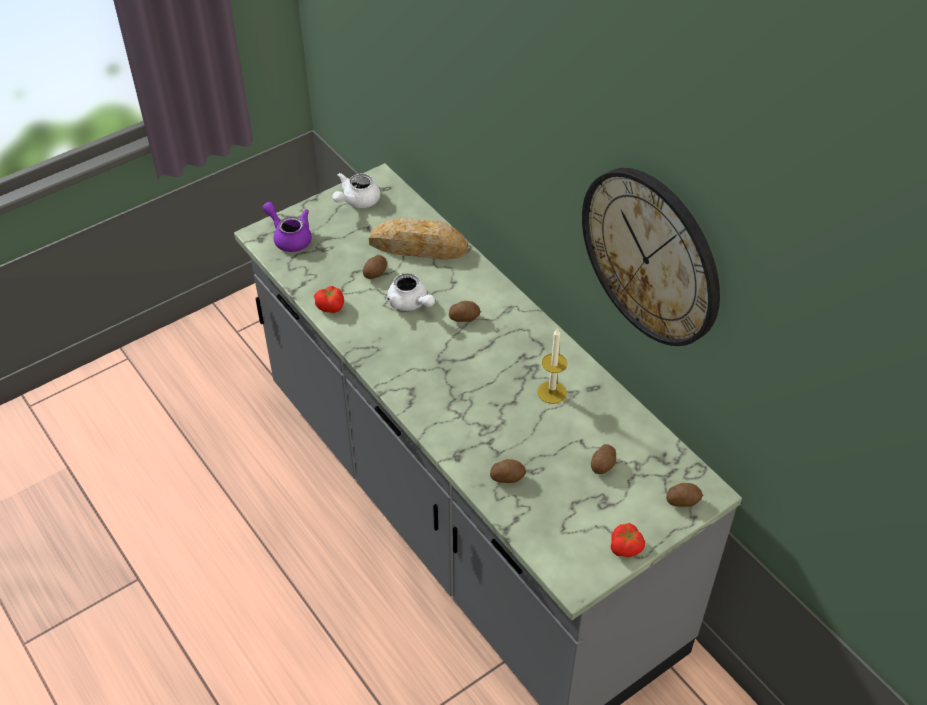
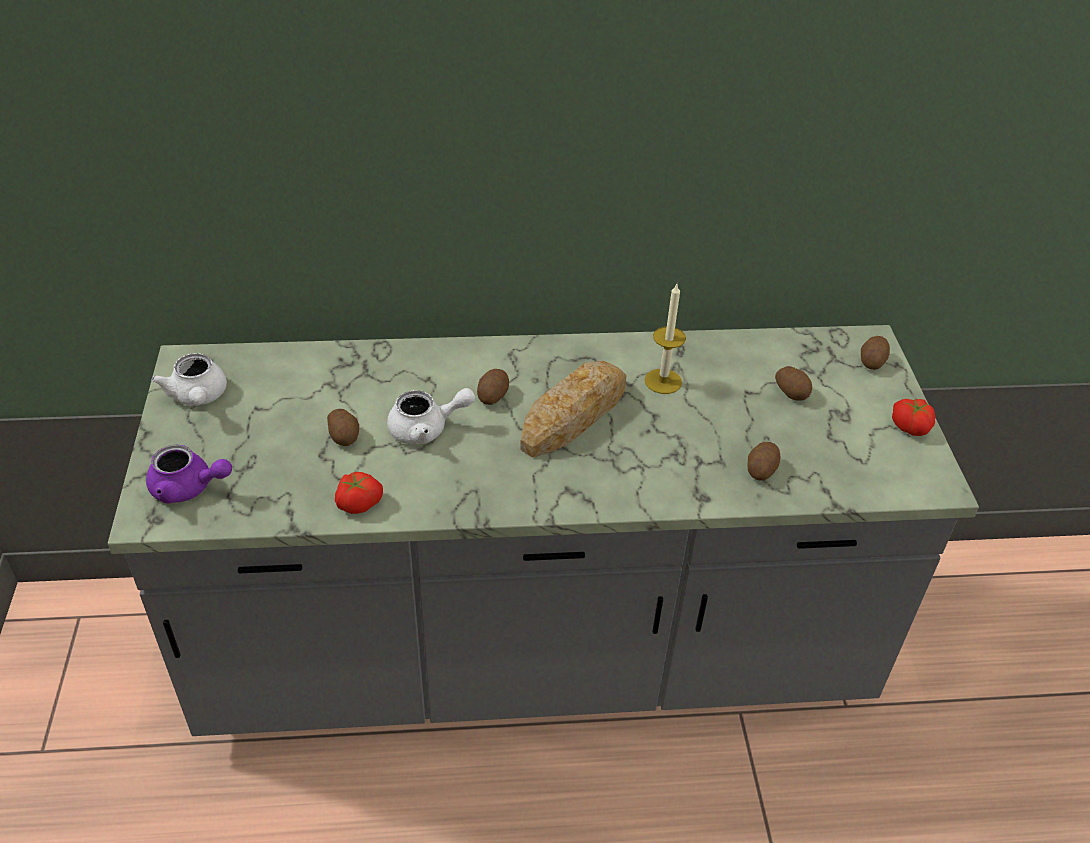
camera: 60 degrees left, 5 degrees down
purple teapot [263,202,312,252] -> purple teapot turned 150 degrees counterclockwise [146,445,232,504]
bread [369,218,467,260] -> bread moved to [520,361,626,458]
wall clock [582,168,720,346] -> none

